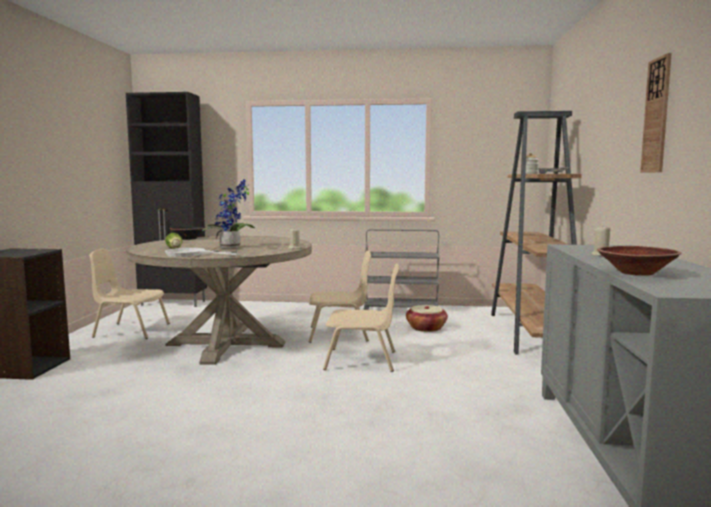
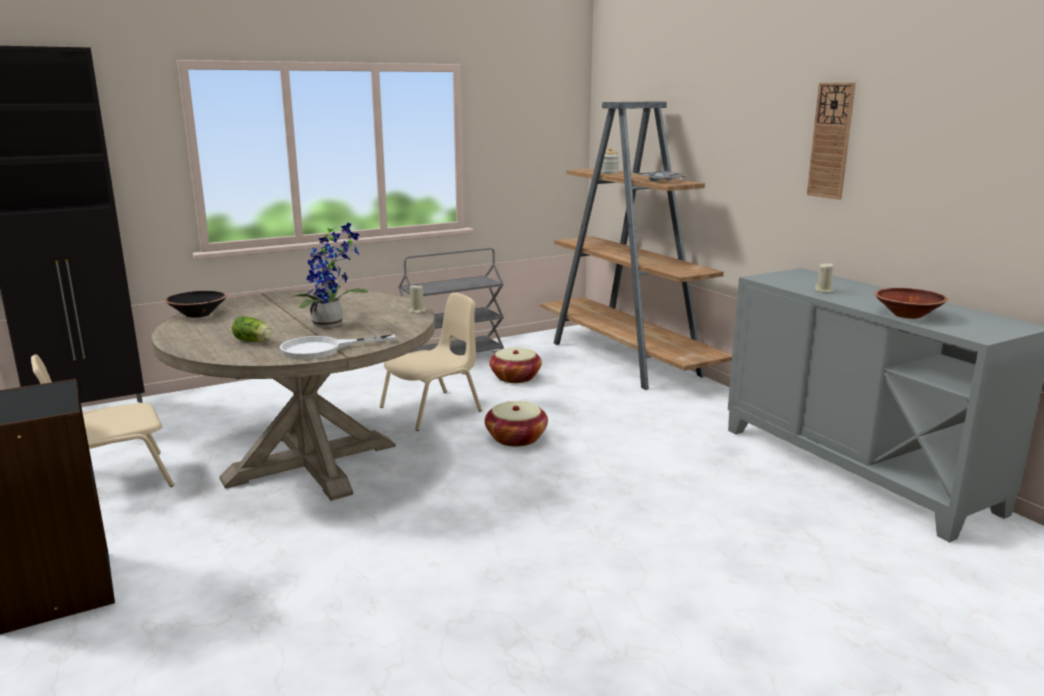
camera: 35 degrees left, 10 degrees up
beige chair [323,263,399,372] -> basket [485,401,548,447]

